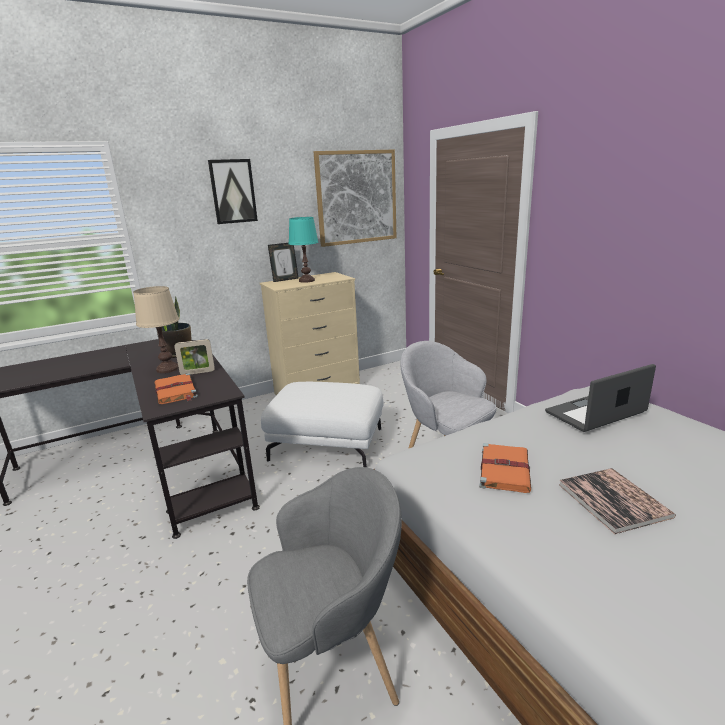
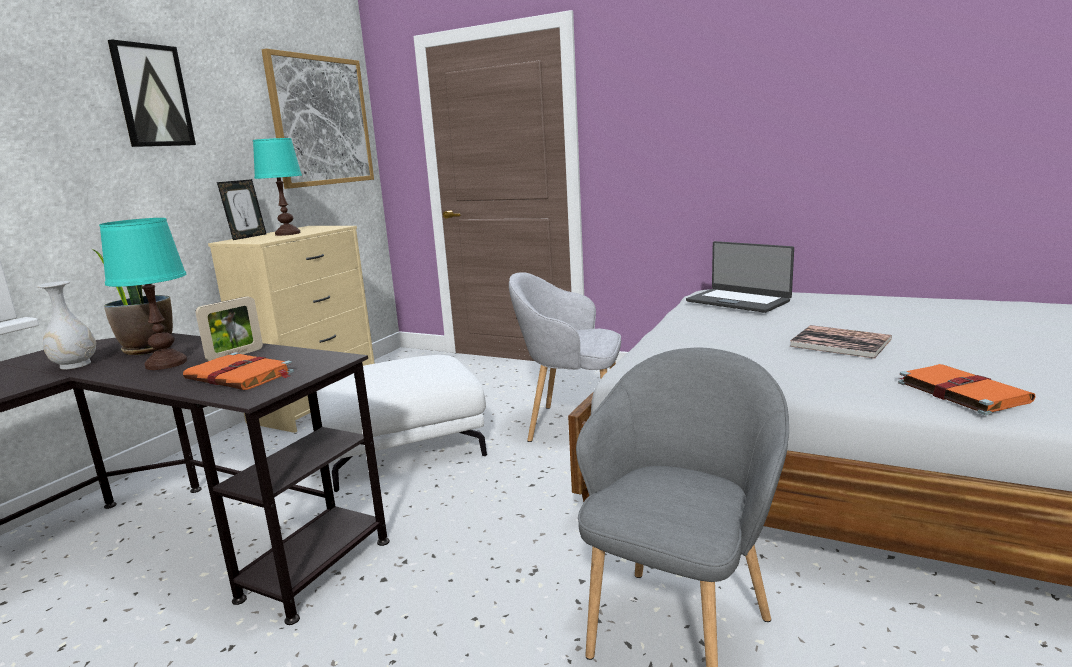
camera: 35 degrees left, 5 degrees down
beige table lamp [133,286,179,373] -> turquoise table lamp [99,218,187,370]
orange book [480,443,531,493] -> orange book moved to [898,364,1036,415]
laptop [545,364,656,432] -> laptop turned 75 degrees counterclockwise [686,241,794,313]
none -> white vase [37,281,96,369]

